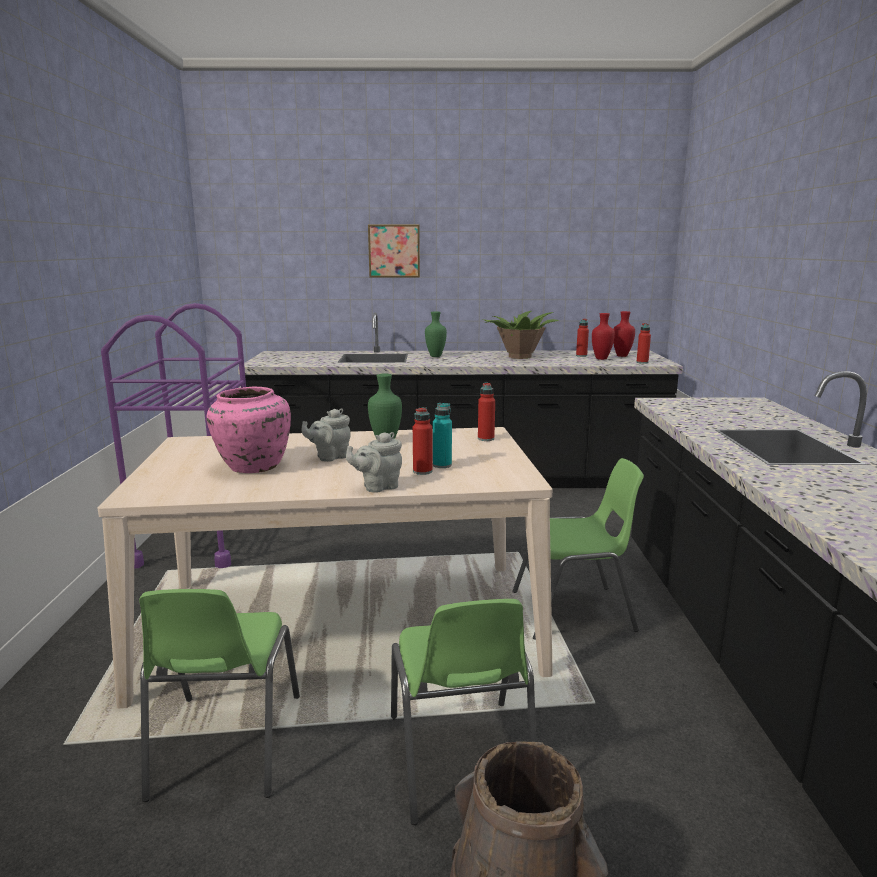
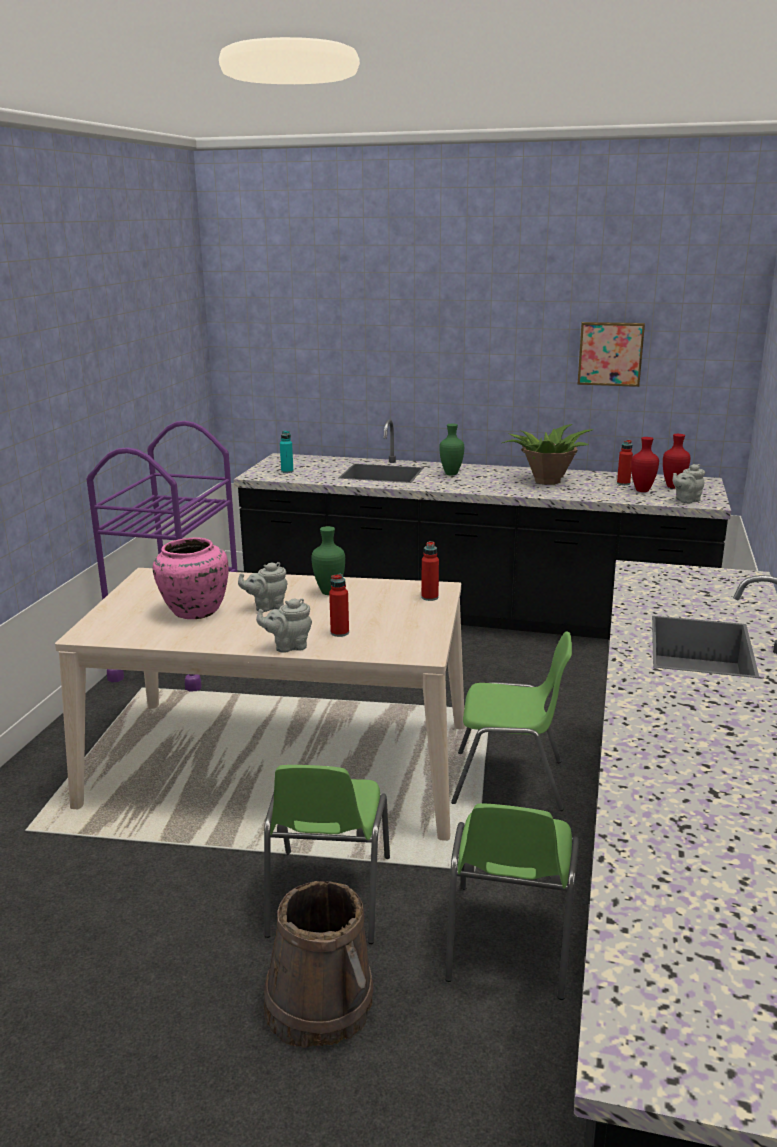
camera: 15 degrees right, 5 degrees up
green chair [139,589,300,802] -> green chair moved to [445,803,579,1000]
picture [368,224,420,278] -> picture moved to [577,322,645,387]
turquoise bottle [433,403,452,468] -> turquoise bottle moved to [280,431,293,473]
red bottle [636,323,651,364] -> grey teapot [673,464,705,504]

